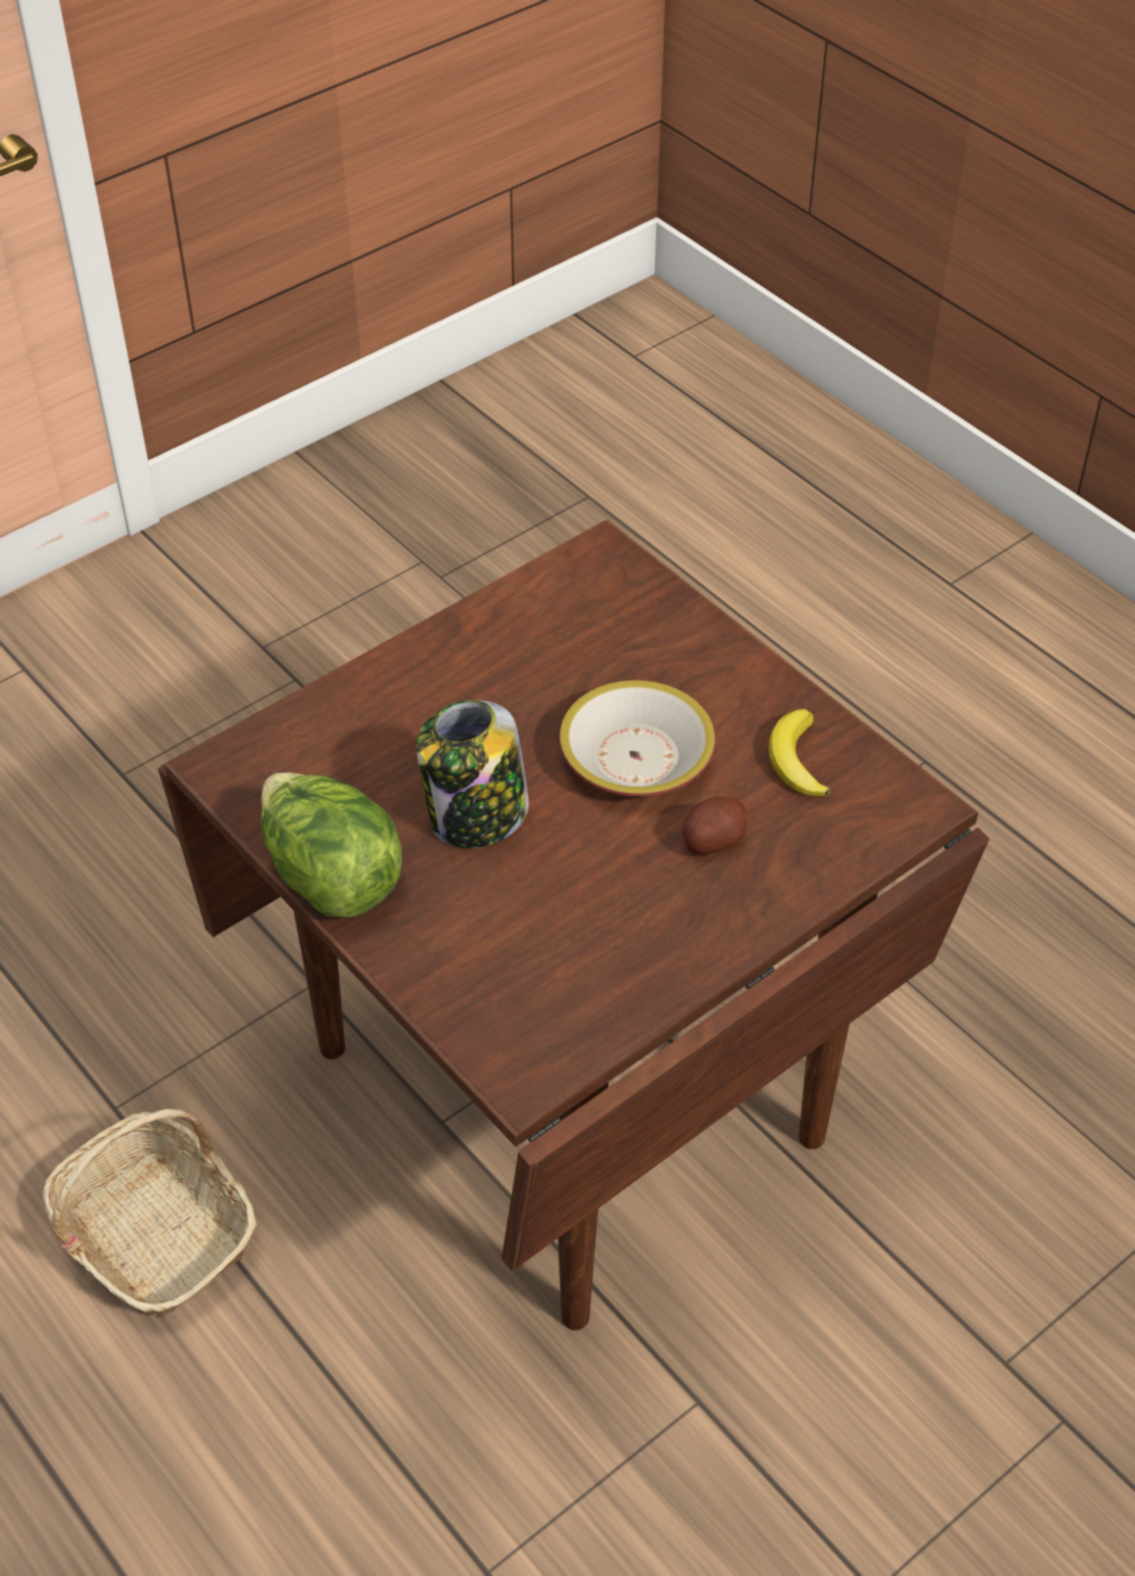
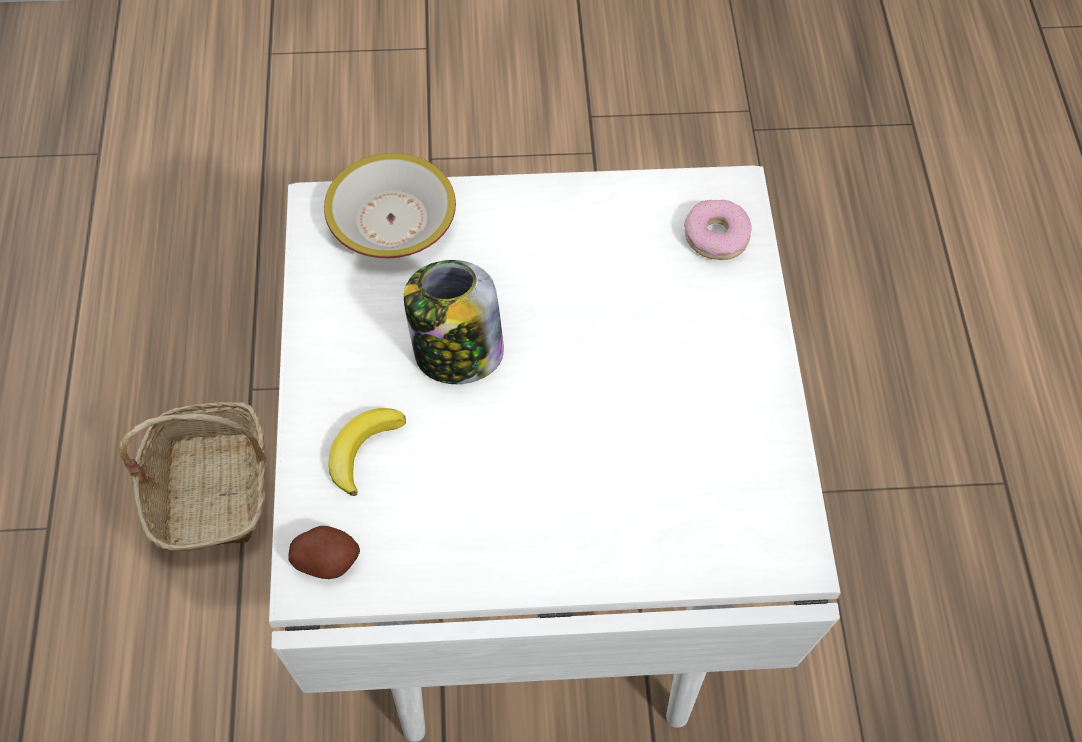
camera: 35 degrees right, 10 degrees up
brown dining table [158,520,990,1330] -> white dining table [269,166,841,742]
lettuce [261,772,402,917] -> none
bowl [559,680,715,796] -> bowl moved to [324,153,456,258]
potato [682,796,746,854] -> potato moved to [288,526,360,579]
banana [769,709,831,796] -> banana moved to [328,408,406,496]
none -> donut [684,200,751,260]

